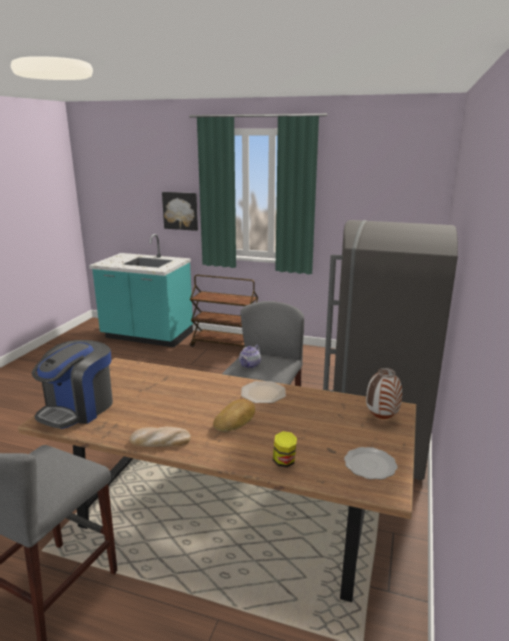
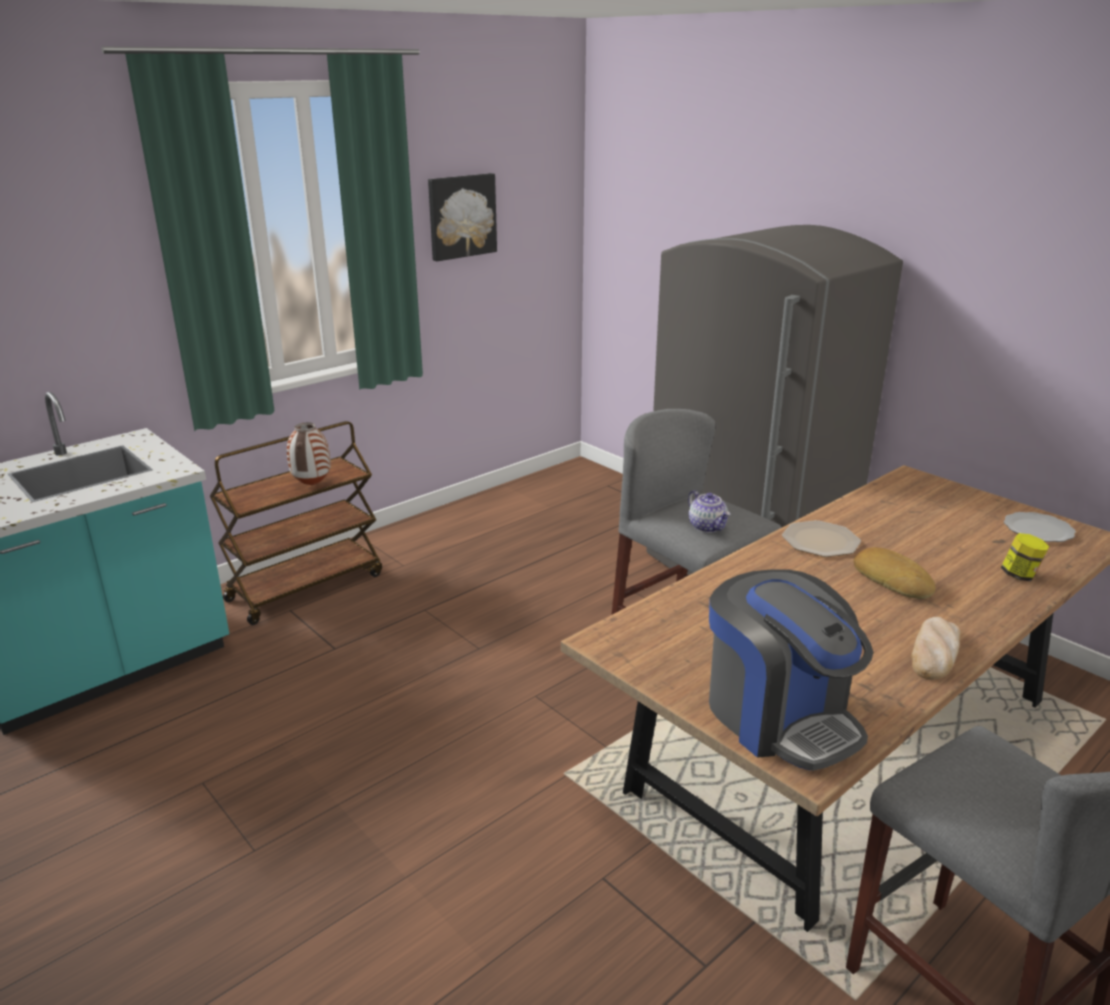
camera: 60 degrees left, 5 degrees up
picture [162,192,198,231] -> picture moved to [428,173,497,261]
vase [366,368,402,419] -> vase moved to [287,422,331,486]

